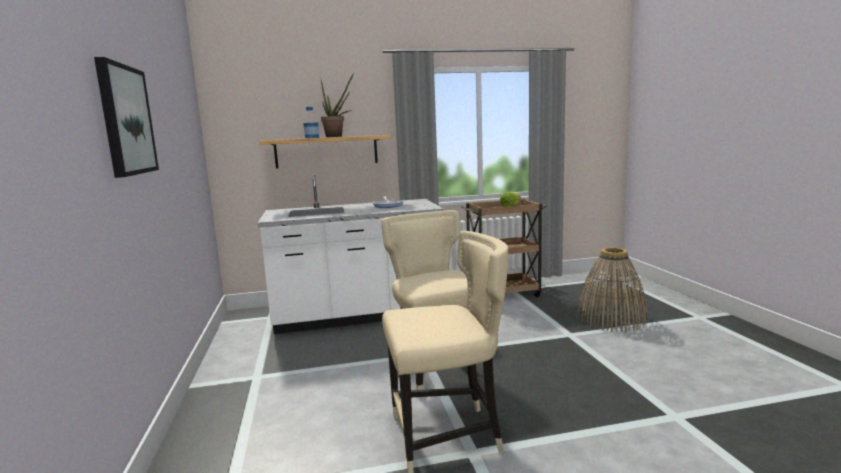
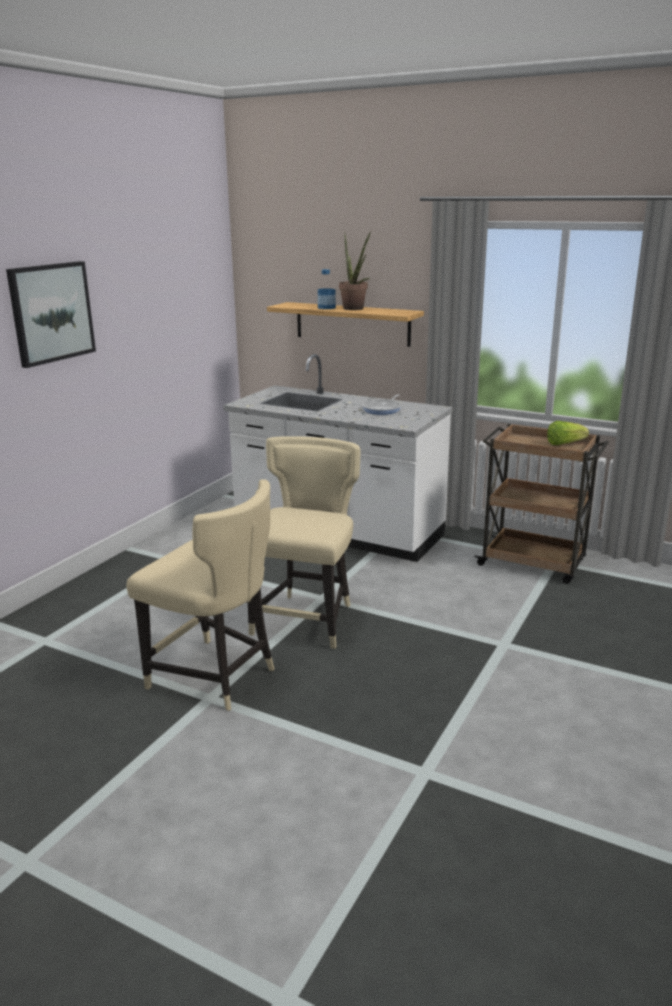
camera: 40 degrees right, 10 degrees up
basket [577,248,648,332] -> none

